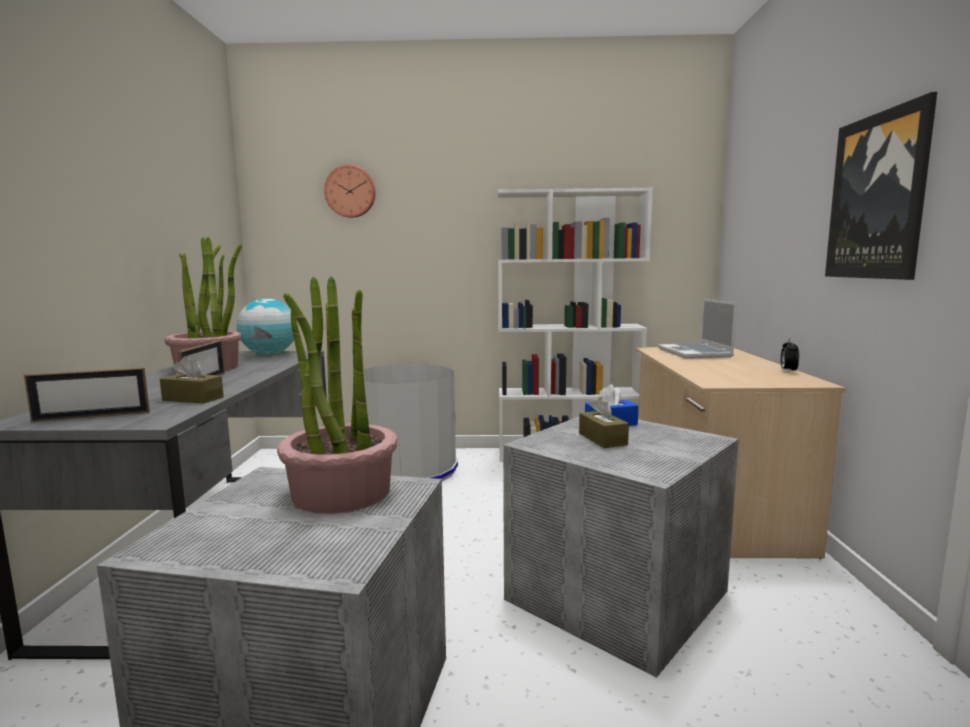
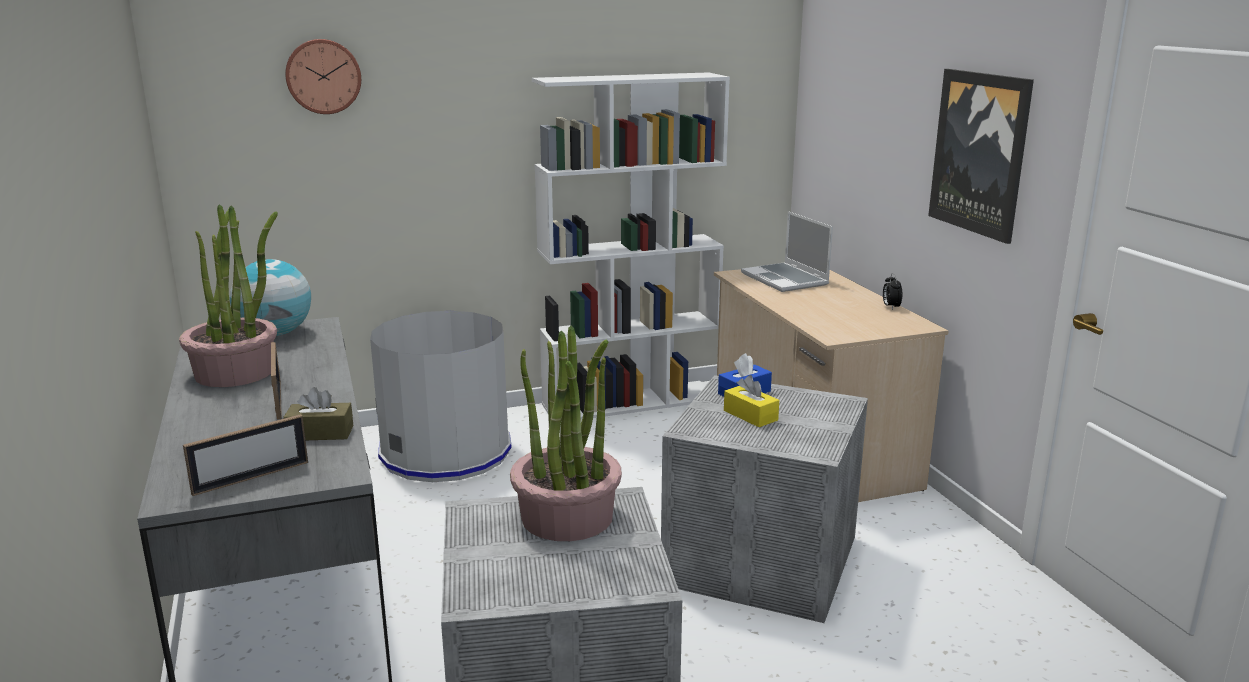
camera: 20 degrees left, 10 degrees up
brown tissue box [579,397,629,448] -> yellow tissue box [724,375,779,427]

